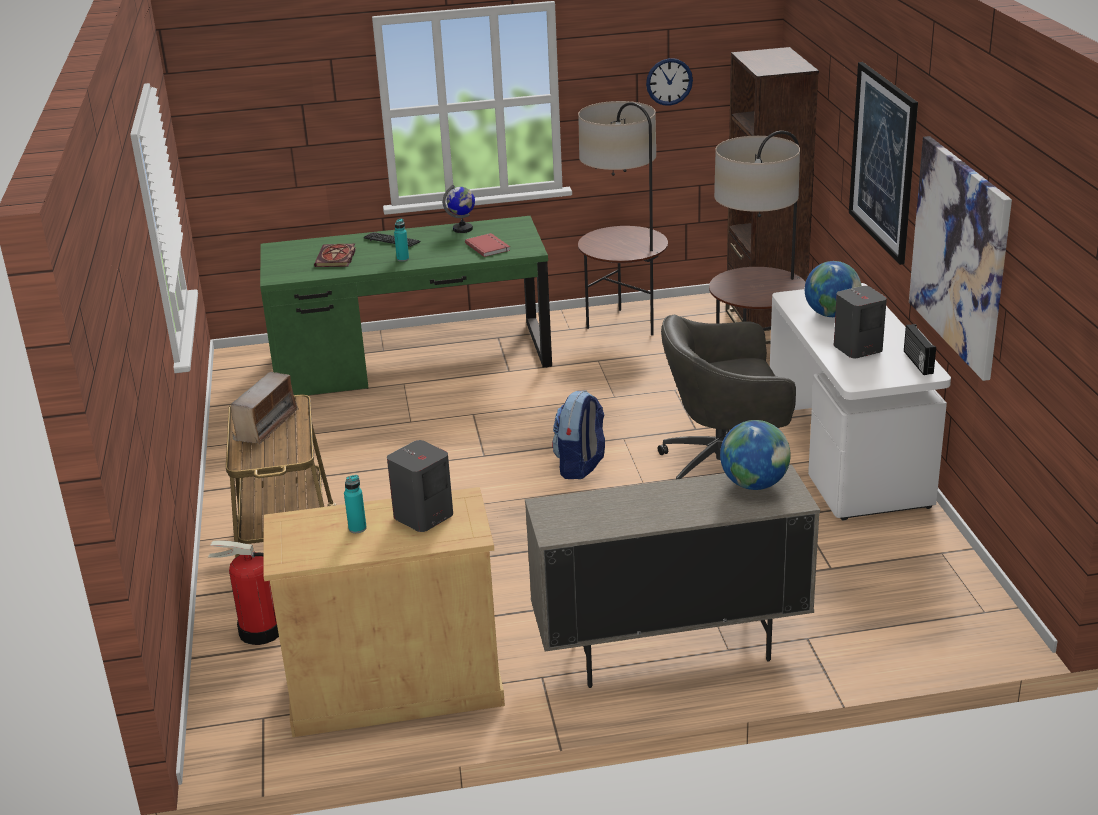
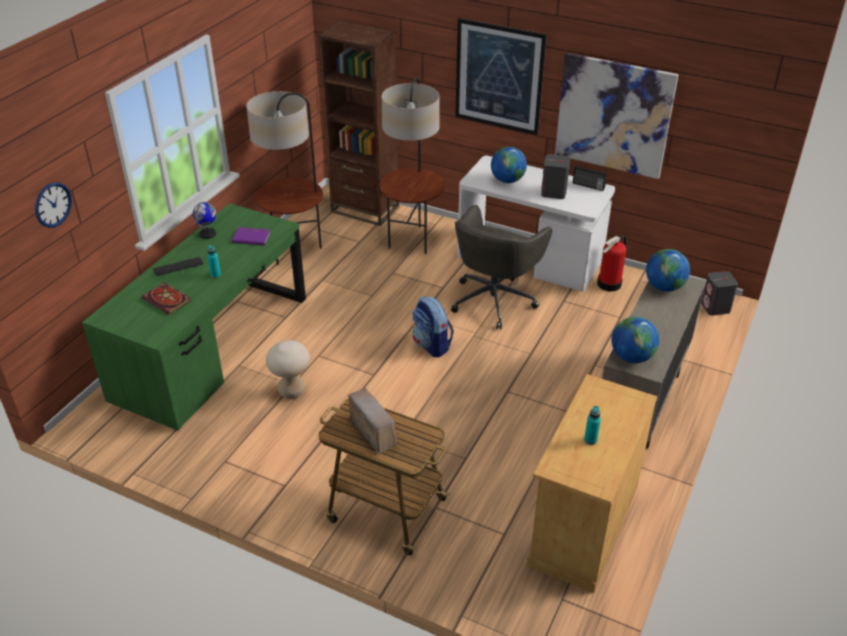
camera: 55 degrees left, 10 degrees up
fire extinguisher [208,540,279,645] -> fire extinguisher moved to [597,236,626,291]
grey speaker [387,440,453,532] -> grey speaker moved to [701,271,738,316]
red book [465,233,510,257] -> purple book [232,227,271,245]
wall clock [646,58,693,106] -> wall clock moved to [35,182,72,228]
none -> beige stool [266,340,310,399]
none -> globe [611,316,659,363]

